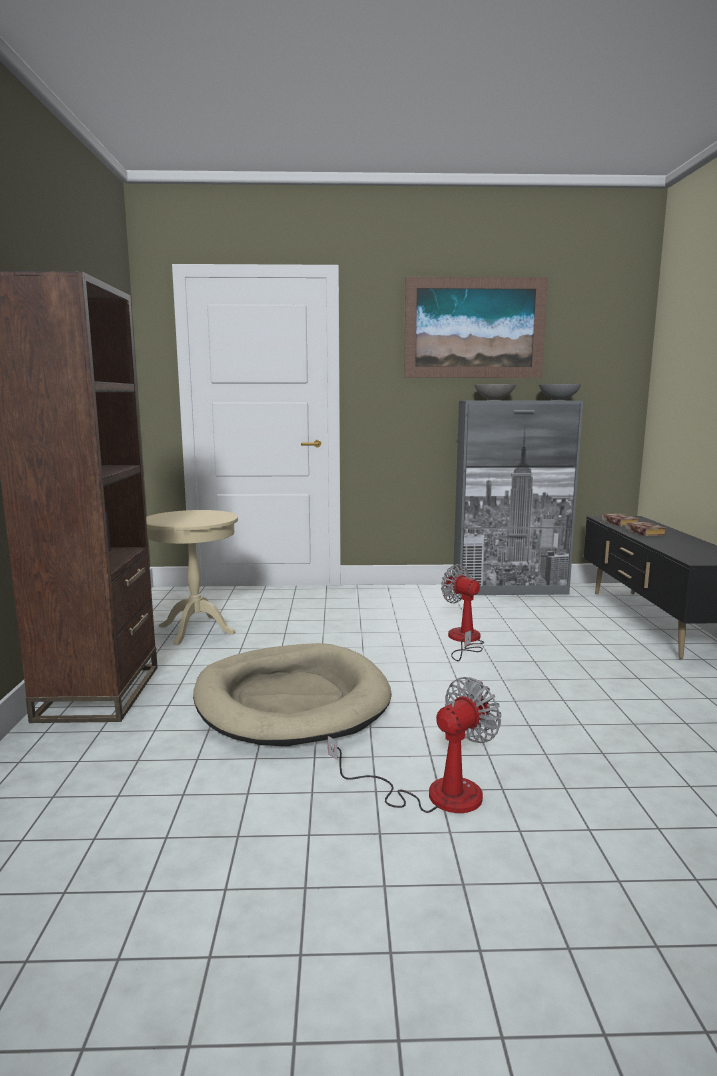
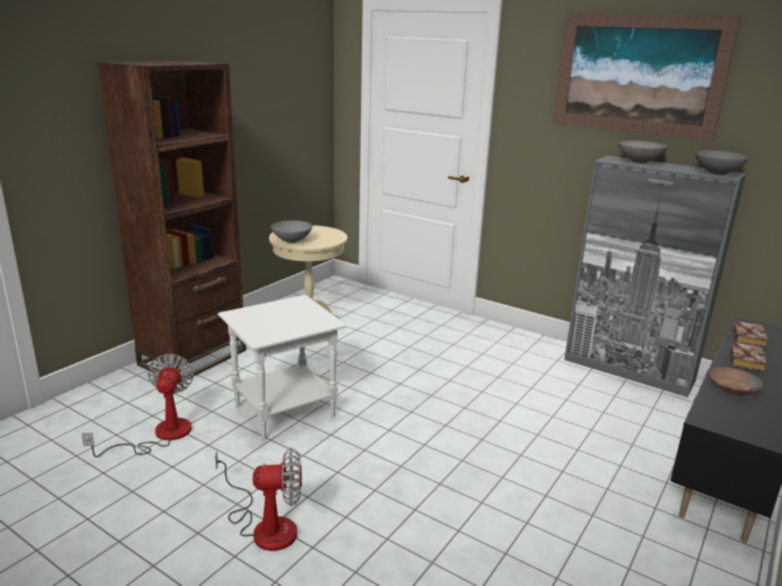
camera: 35 degrees right, 10 degrees up
beige dog bed [193,643,392,746] -> white side table [218,295,347,440]
fan [441,564,484,661] -> fan moved to [82,354,194,457]
none -> grey bowl [271,220,312,243]
none -> brown bowl [710,367,762,395]

